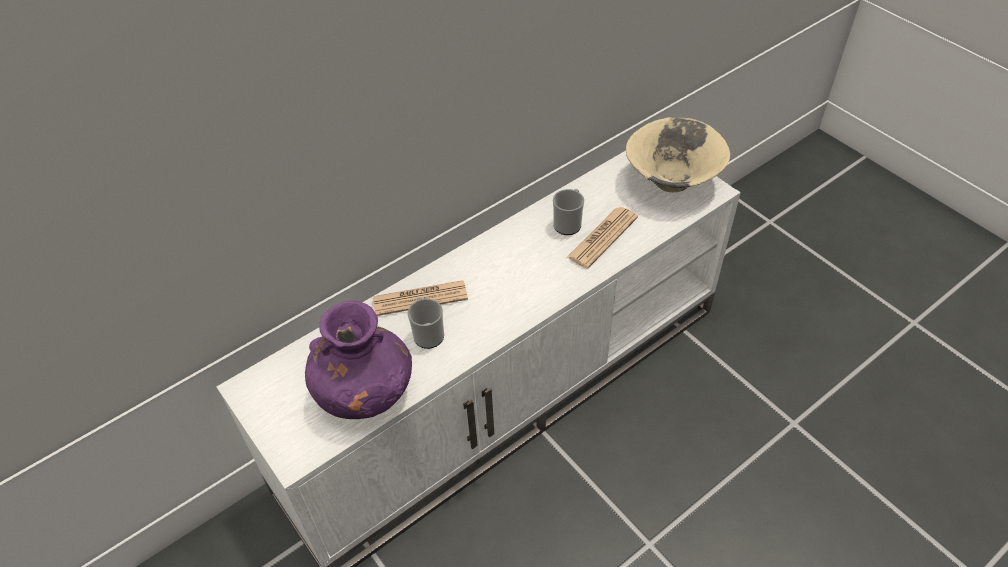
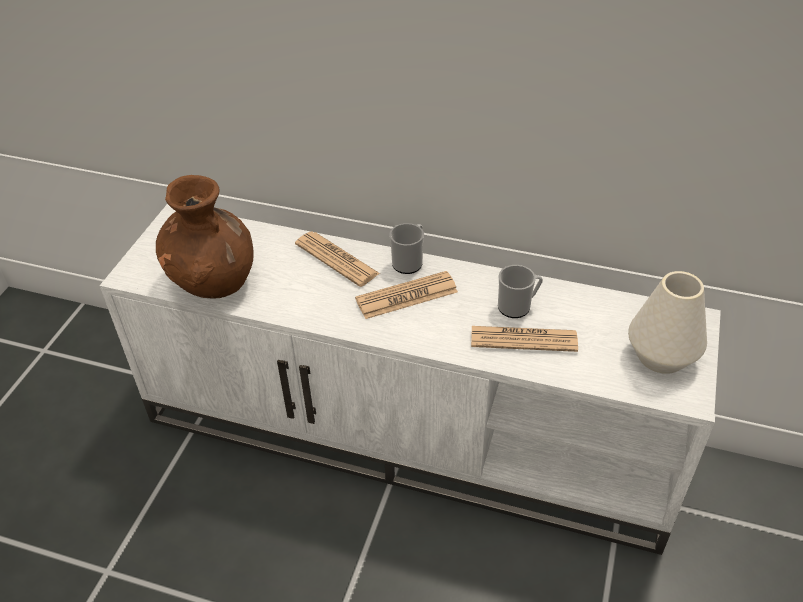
camera: 55 degrees right, 5 degrees down
purple vase [305,301,412,419] -> brown vase [156,175,254,299]
mug [408,297,444,349] -> mug moved to [389,223,424,274]
beige bowl [626,117,730,192] -> white vase [628,271,707,374]
none -> newspaper [355,271,458,319]

